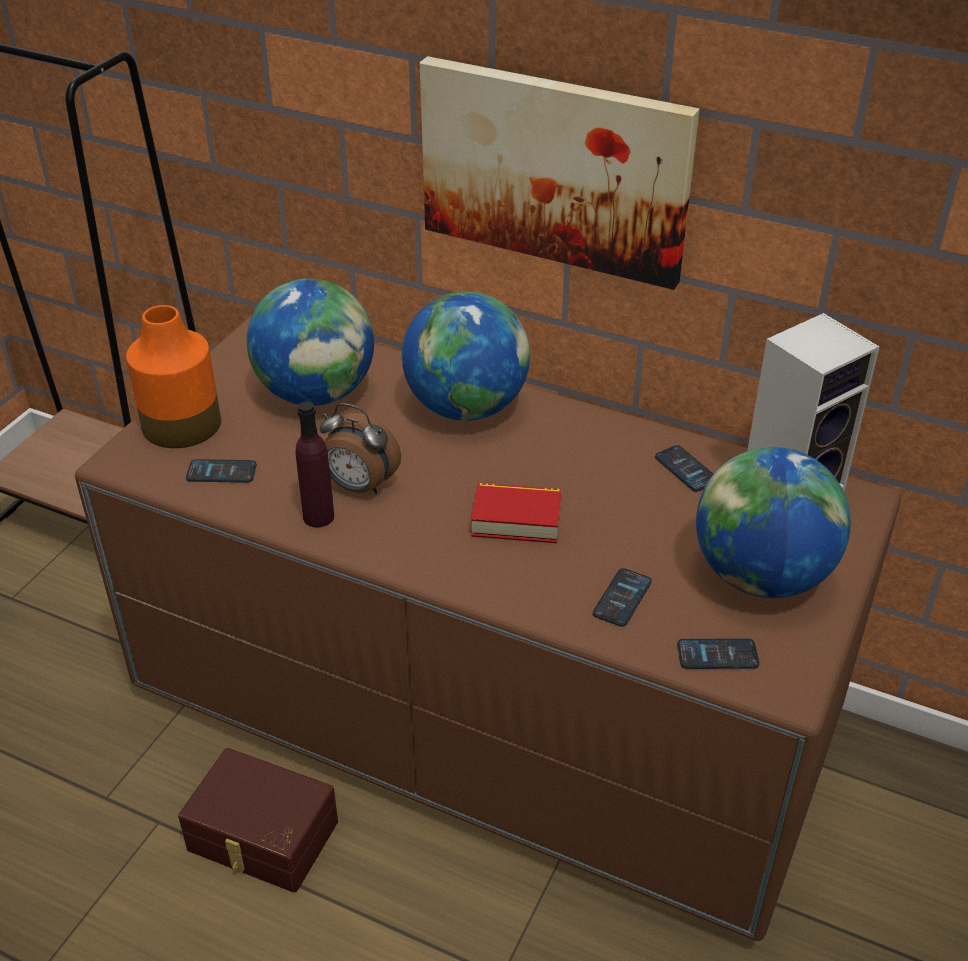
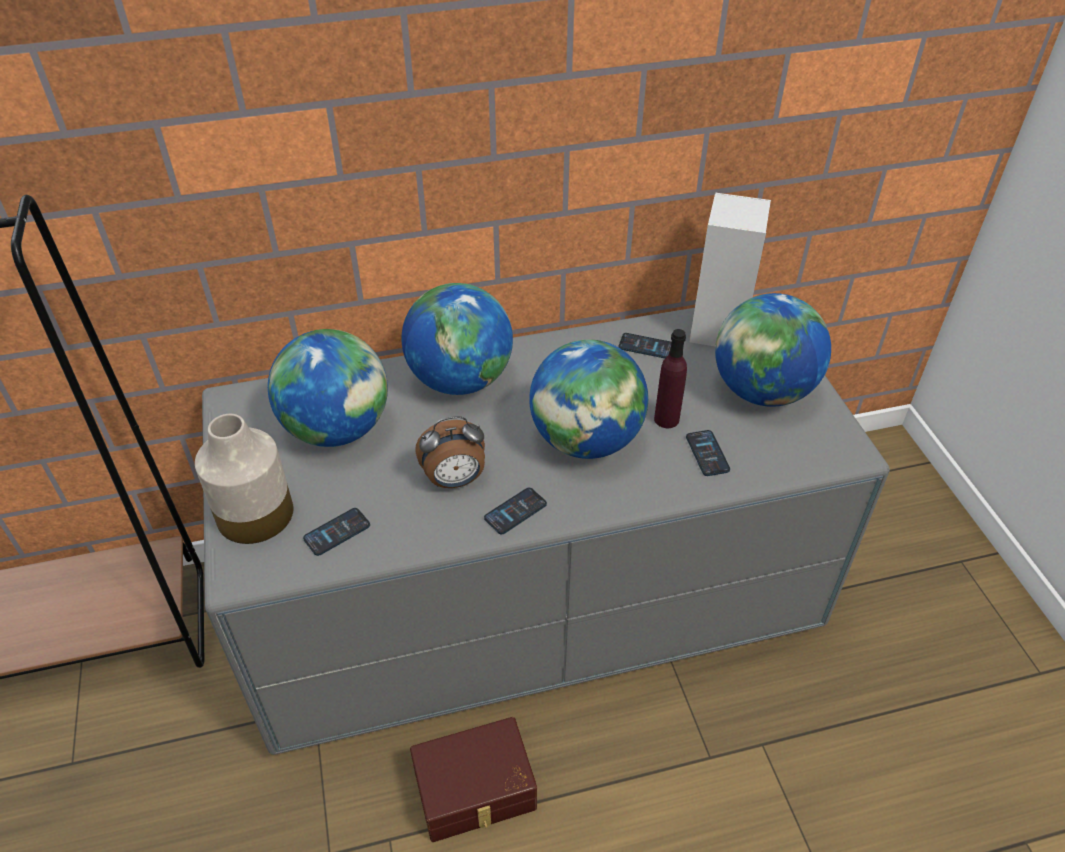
camera: 40 degrees left, 5 degrees up
brown dresser [75,314,902,941] -> grey dresser [202,308,890,755]
orange vase [126,305,221,448] -> beige vase [195,414,294,544]
purple bottle [296,401,334,528] -> purple bottle moved to [654,329,687,428]
picture [420,56,700,290] -> none
book [471,483,562,543] -> globe [529,339,648,459]
phone [677,638,759,669] -> phone moved to [484,488,547,534]

